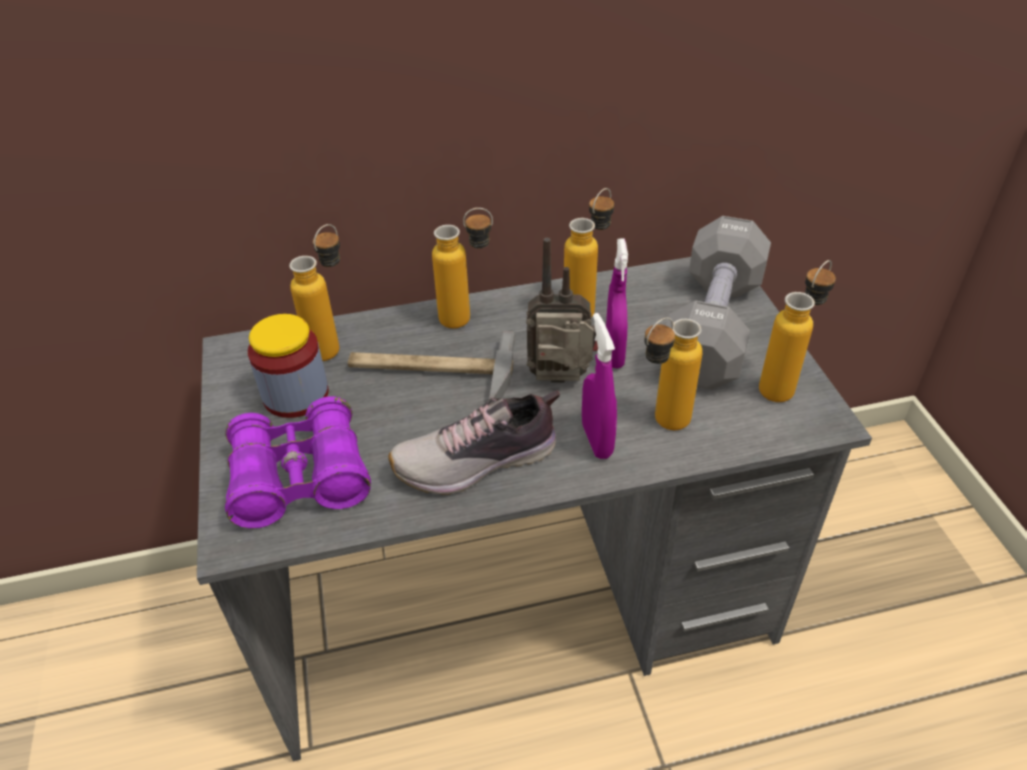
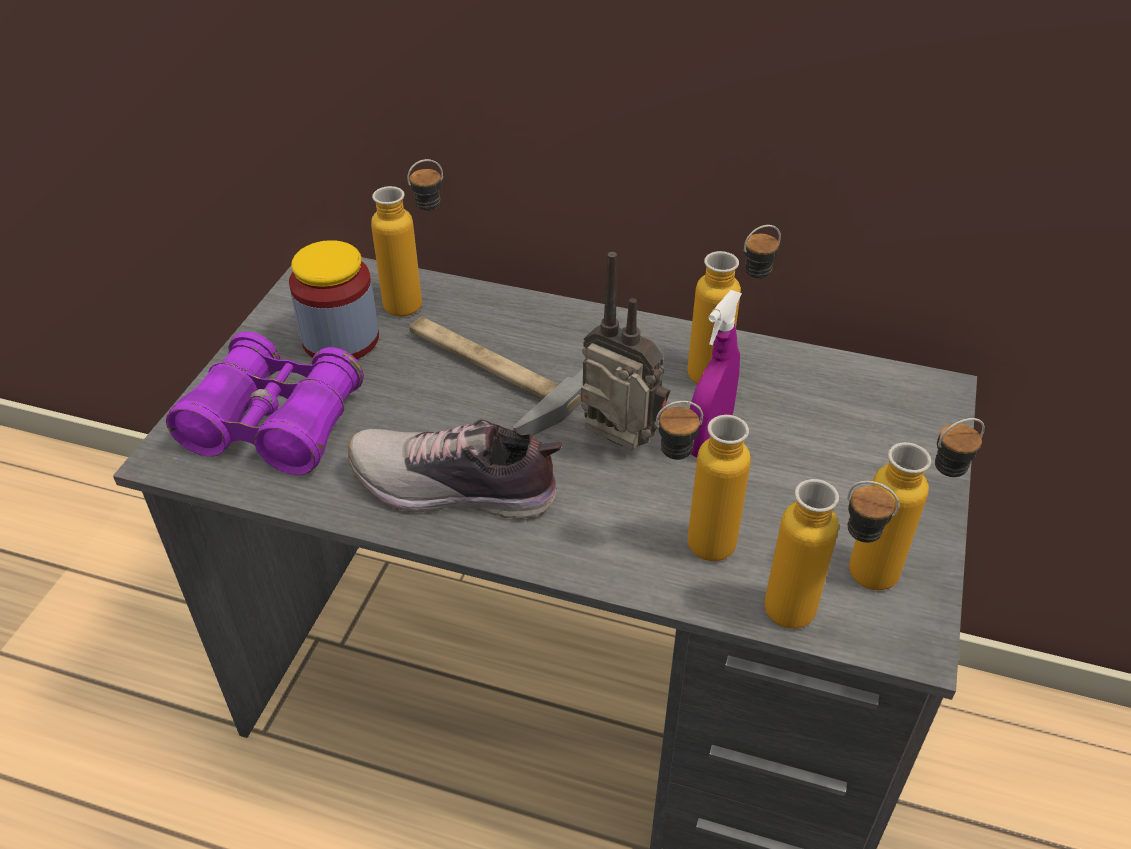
camera: 30 degrees right, 0 degrees up
bottle [432,208,493,329] -> bottle moved to [764,479,899,629]
purple spray bottle [582,313,617,459] -> none
grey dumbbell [665,216,771,390] -> none

